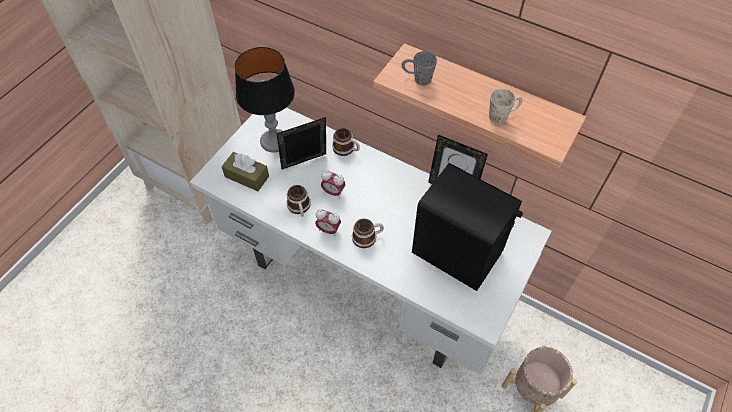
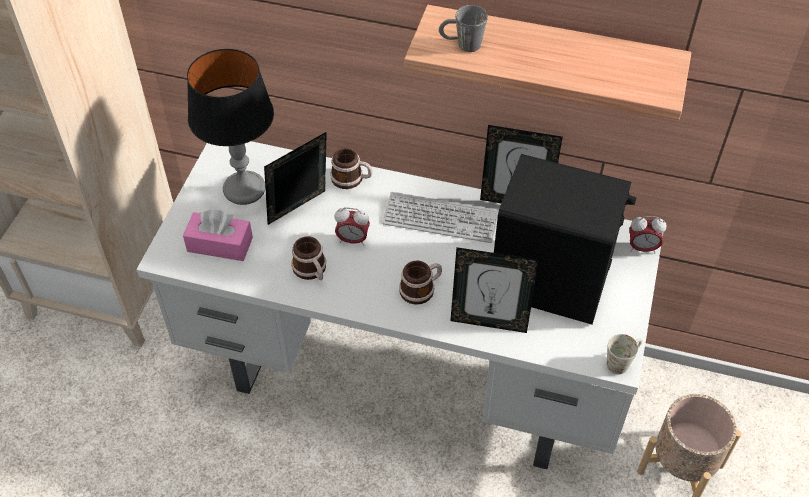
camera: 15 degrees left, 5 degrees down
brown tissue box [222,152,269,191] -> pink tissue box [183,210,253,261]
alarm clock [315,209,341,236] -> alarm clock moved to [629,216,667,254]
white mug [489,89,523,124] -> white mug moved to [607,334,643,374]
none -> keyboard [382,192,499,243]
none -> picture frame [450,247,539,333]

